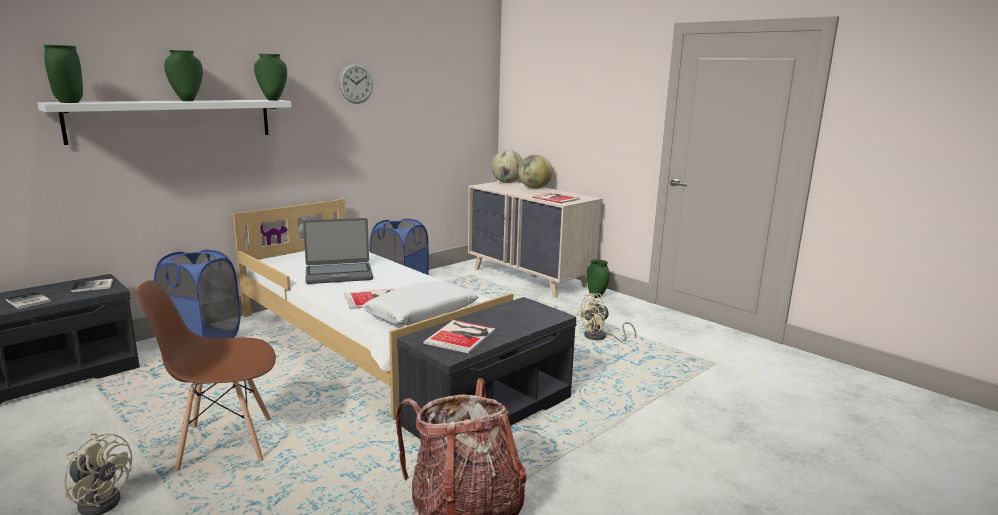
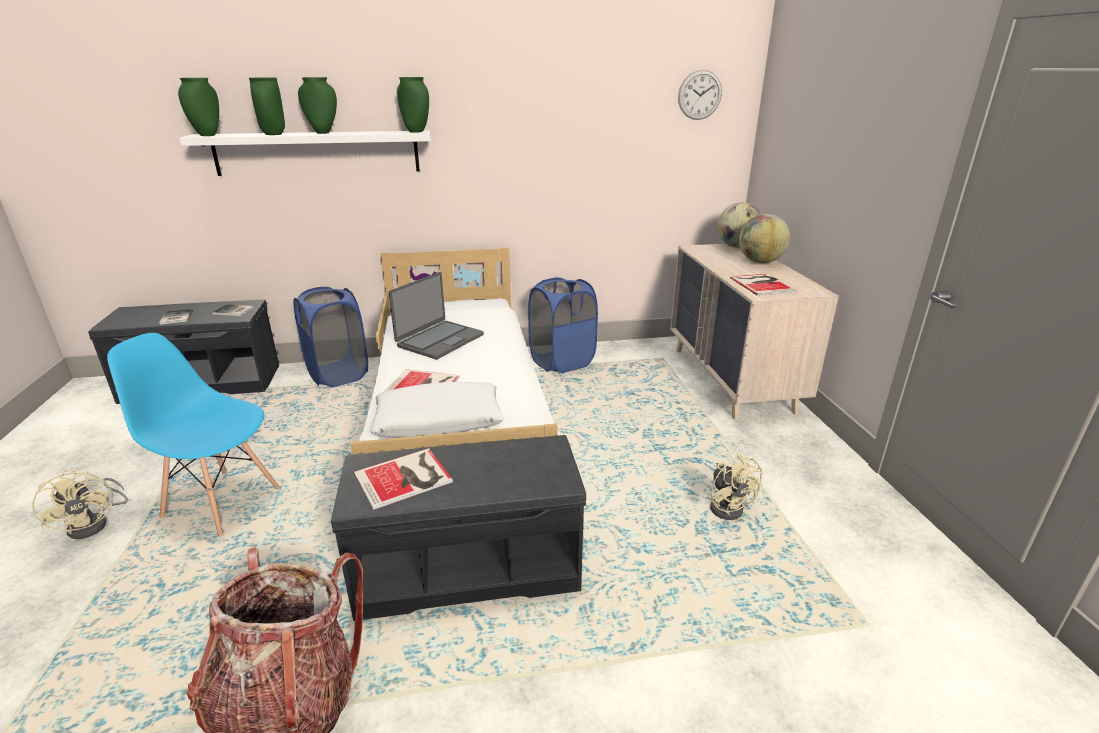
camera: 35 degrees right, 10 degrees up
brown chair [136,280,276,472] -> blue chair [107,333,280,536]
laptop [303,218,373,284] -> laptop turned 75 degrees counterclockwise [389,272,484,360]
wall clock [339,63,373,104] -> wall clock moved to [678,70,722,120]
beige fan [577,293,636,342] -> beige fan turned 120 degrees counterclockwise [708,453,763,520]
green vase [587,260,610,298] -> green vase moved to [249,77,285,135]

